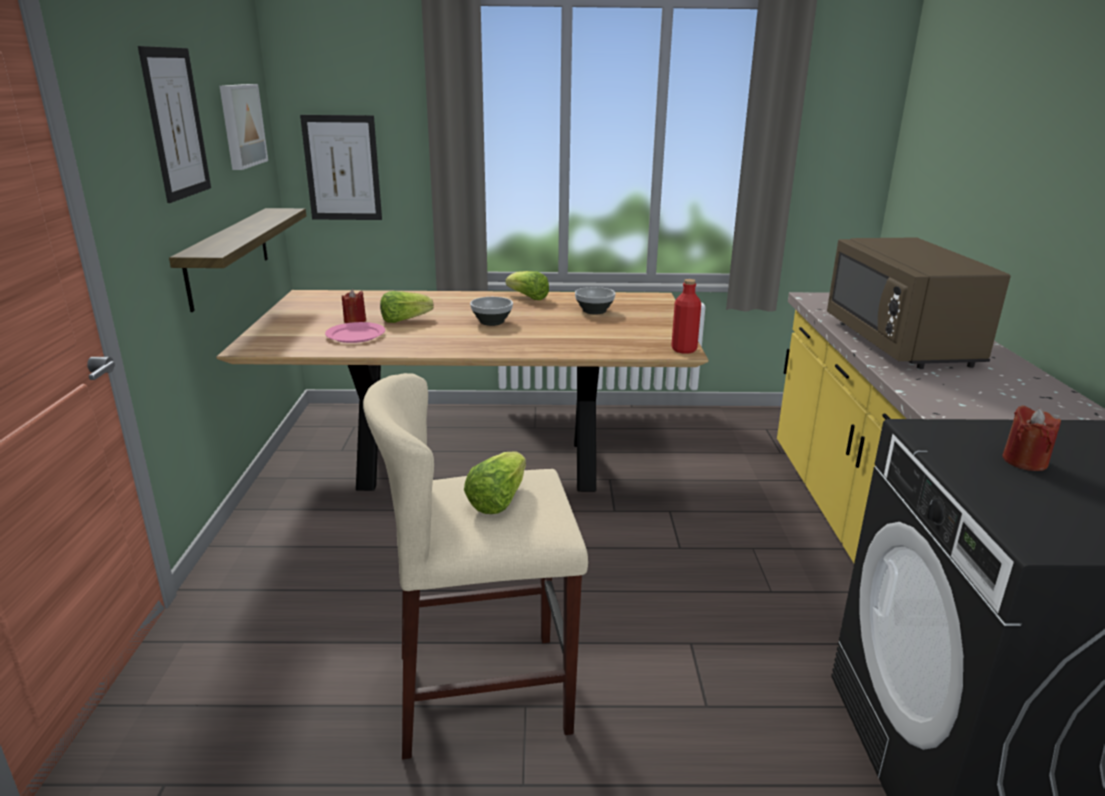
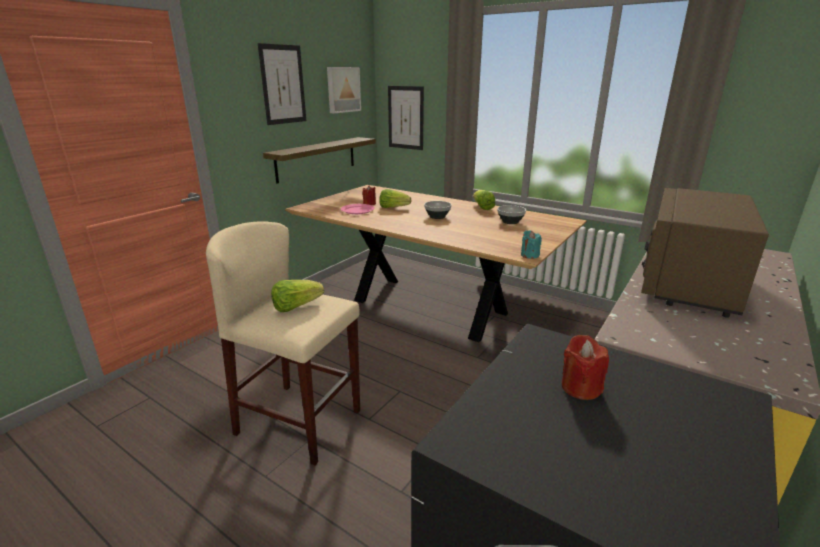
camera: 35 degrees right, 0 degrees up
red bottle [671,279,701,354] -> turquoise candle [521,230,542,259]

